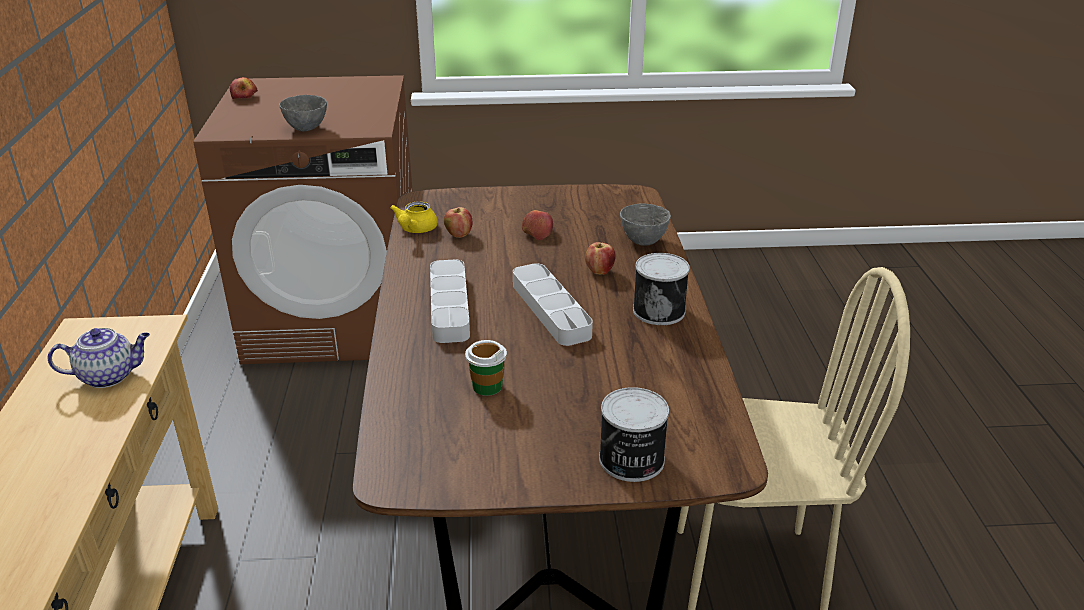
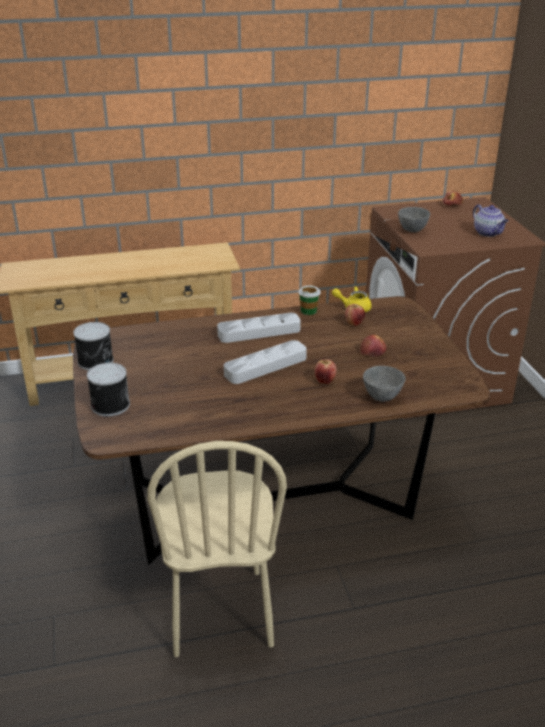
camera: 80 degrees right, 0 degrees up
teapot [48,328,150,388] -> teapot moved to [473,204,509,237]
cup [465,340,507,396] -> cup moved to [298,286,320,315]
can [633,253,690,325] -> can moved to [73,322,114,370]

